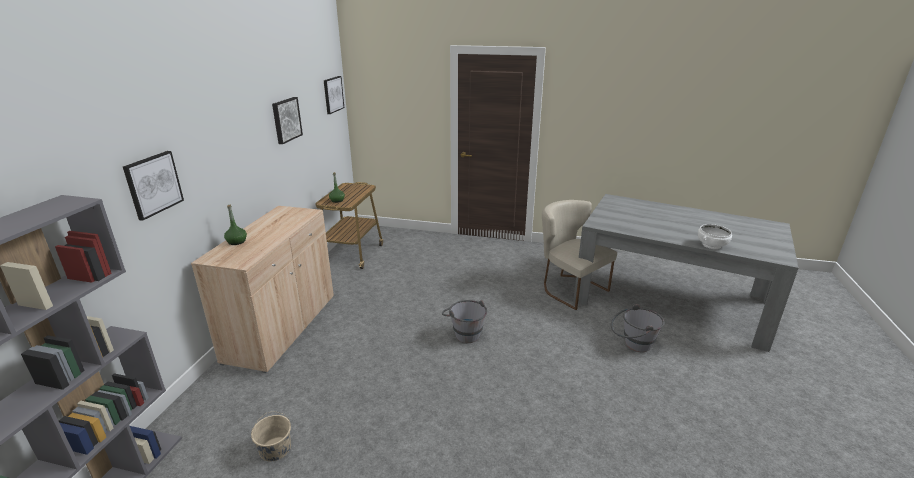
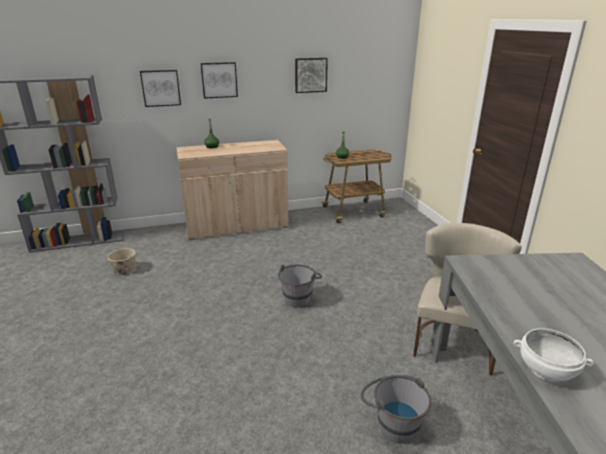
camera: 60 degrees right, 0 degrees up
picture [324,76,344,114] -> picture moved to [201,62,238,99]

